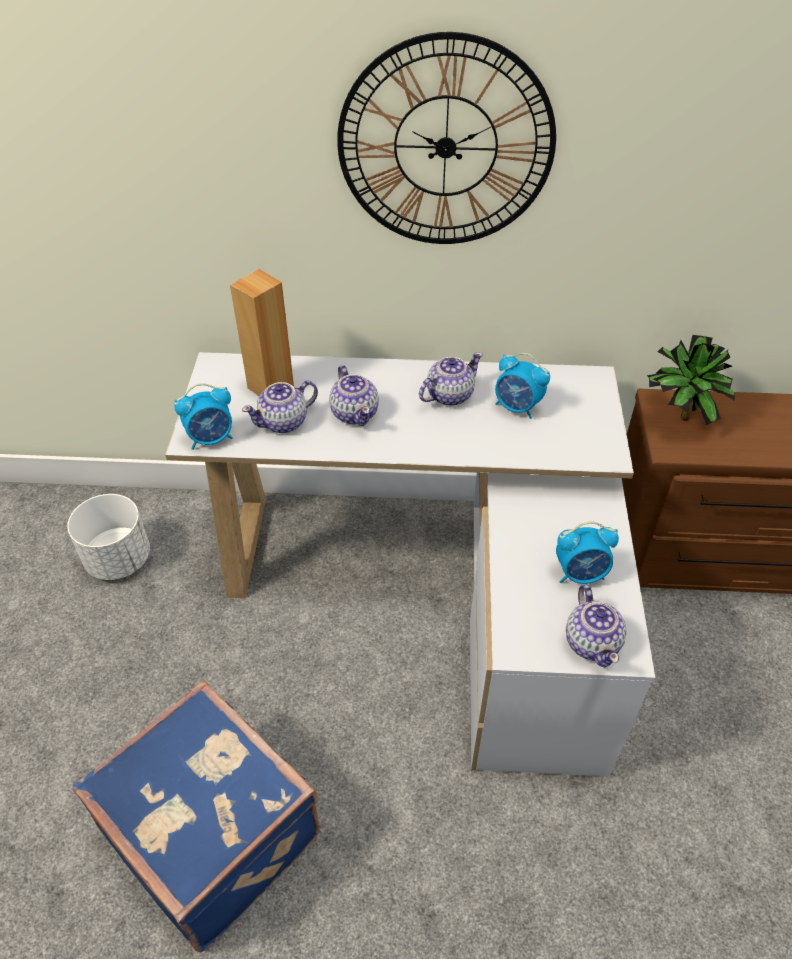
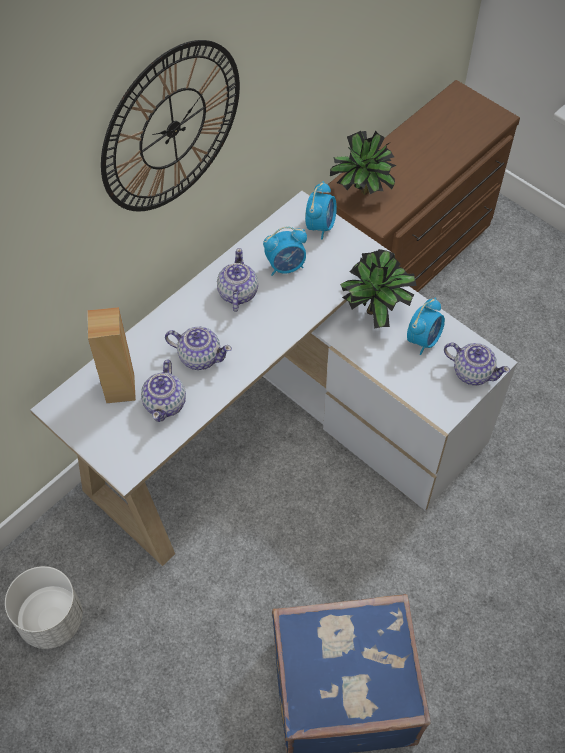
camera: 50 degrees left, 10 degrees up
alarm clock [174,383,233,450] -> alarm clock moved to [305,181,337,240]
none -> potted plant [340,249,417,329]

